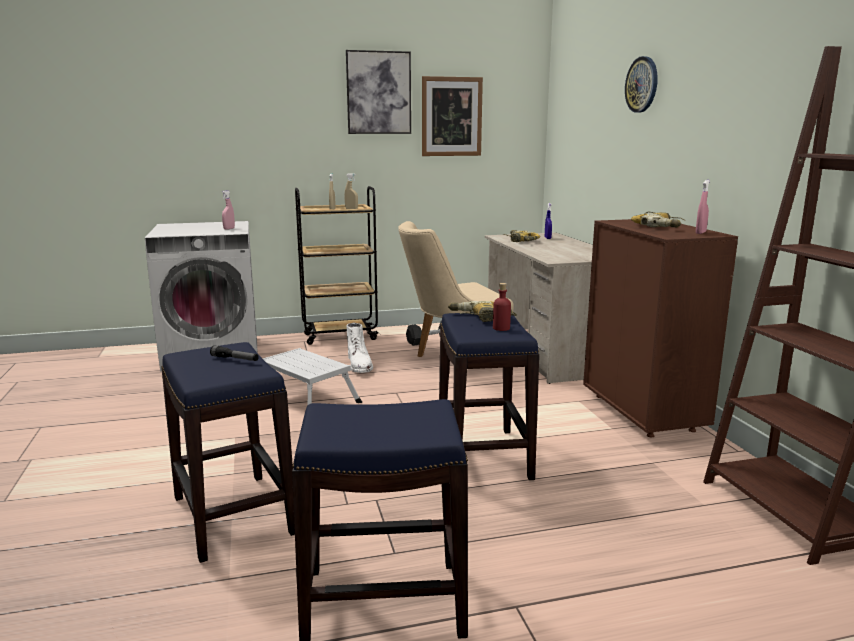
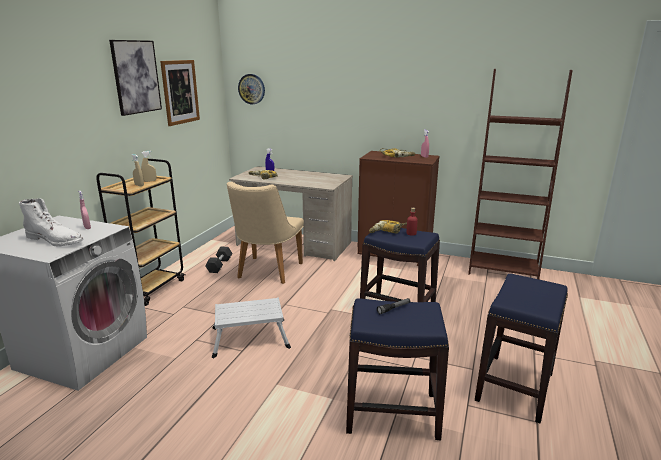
camera: 55 degrees left, 5 degrees up
white boot [346,323,373,373] -> white boot moved to [19,198,83,247]
wall clock [625,56,658,113] -> wall clock moved to [238,74,265,104]

